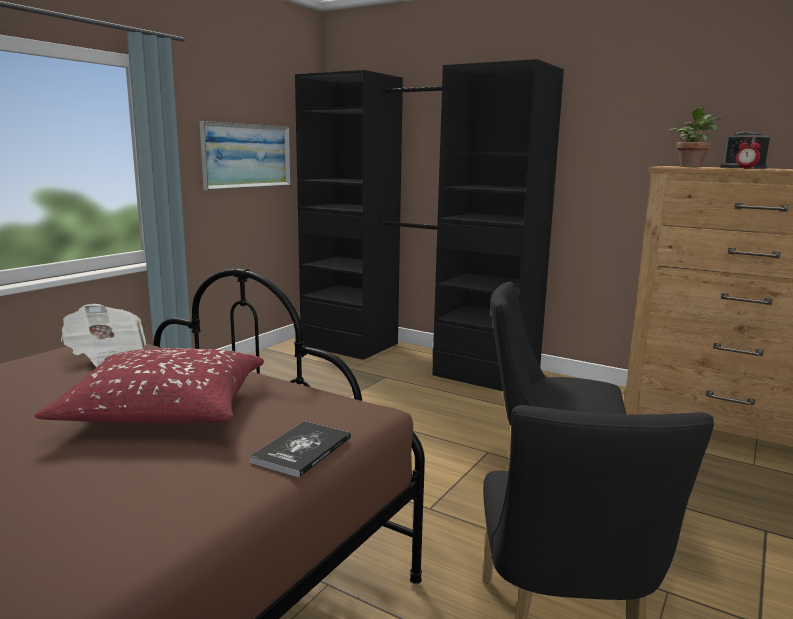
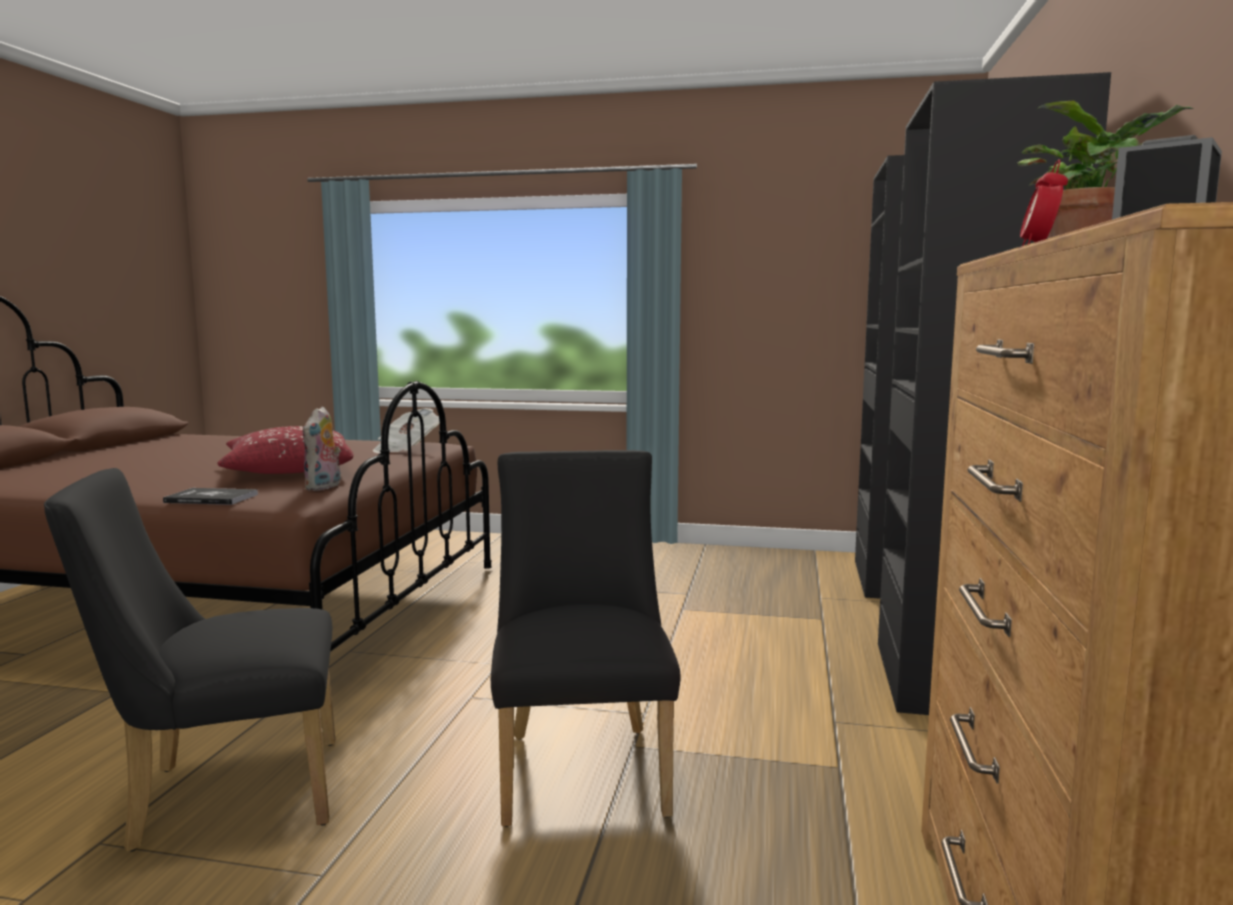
camera: 70 degrees right, 5 degrees down
picture [199,121,291,190] -> none
none -> plush toy [303,406,341,491]

